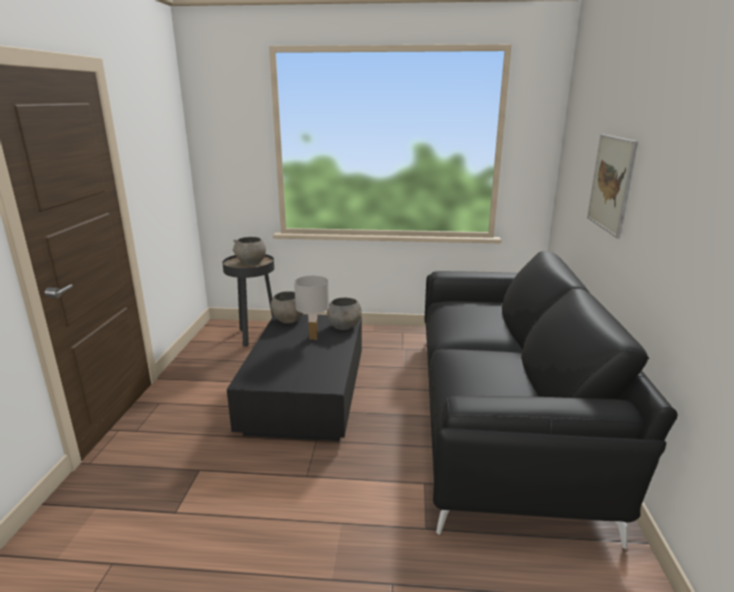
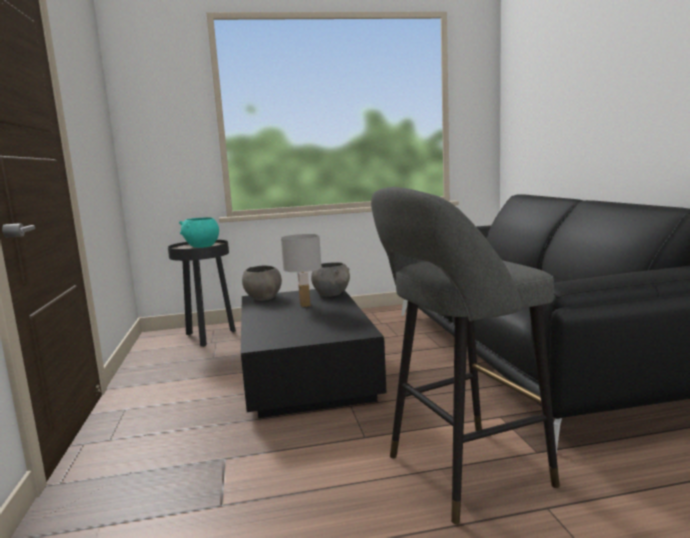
camera: 15 degrees left, 10 degrees down
grey bowl [233,237,266,265] -> turquoise bowl [179,217,219,248]
picture [587,134,638,239] -> none
none -> grey stool [371,187,560,524]

